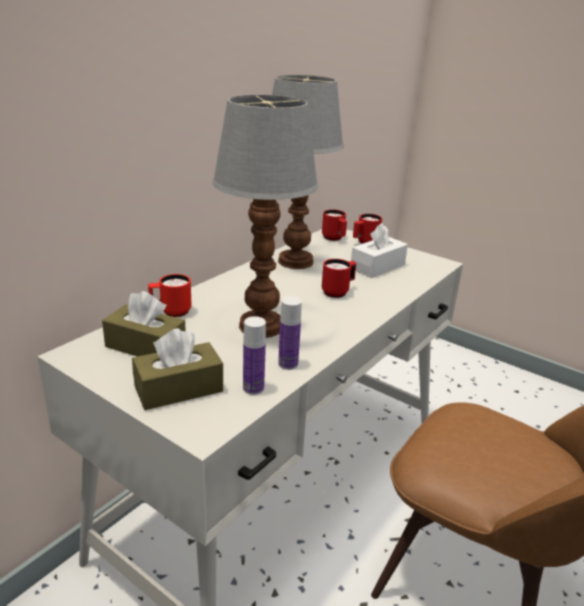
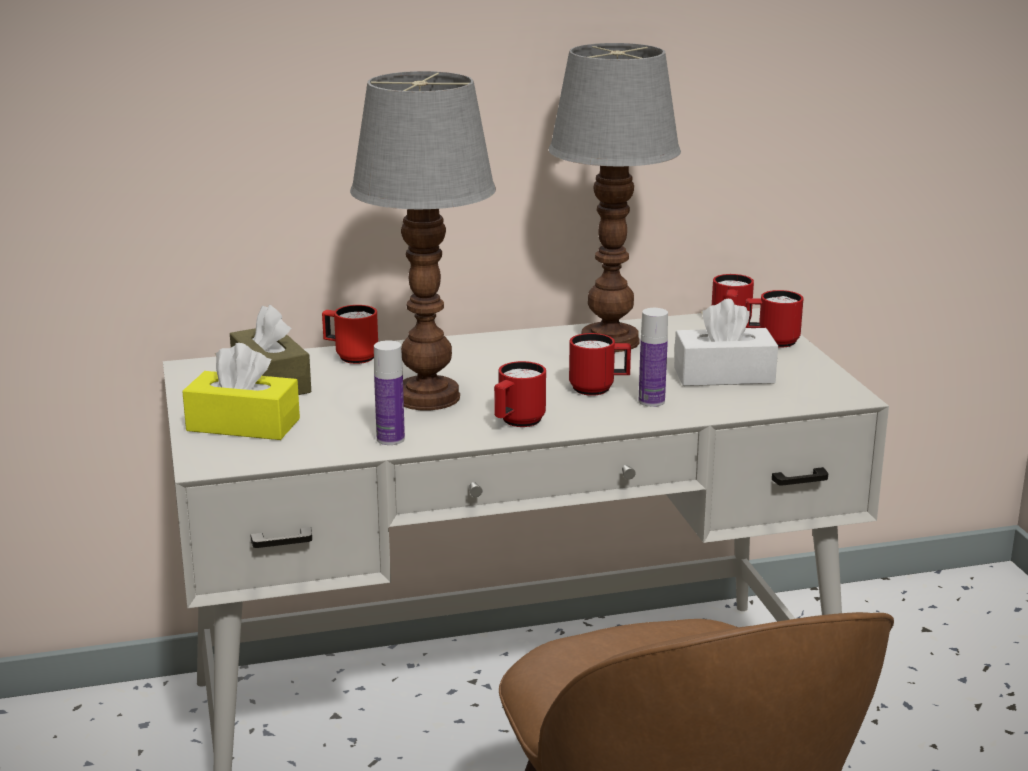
camera: 40 degrees right, 5 degrees down
brown tissue box [132,328,223,410] -> yellow tissue box [182,343,300,440]
bottle [243,316,266,395] -> bottle moved to [639,308,668,407]
none -> red mug [494,361,546,427]

